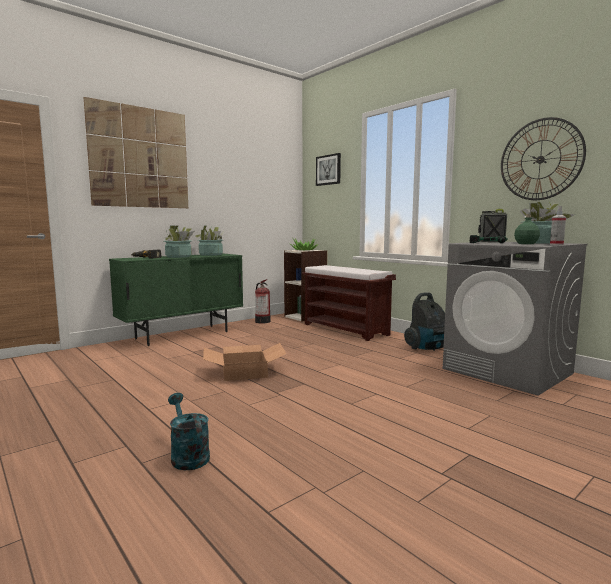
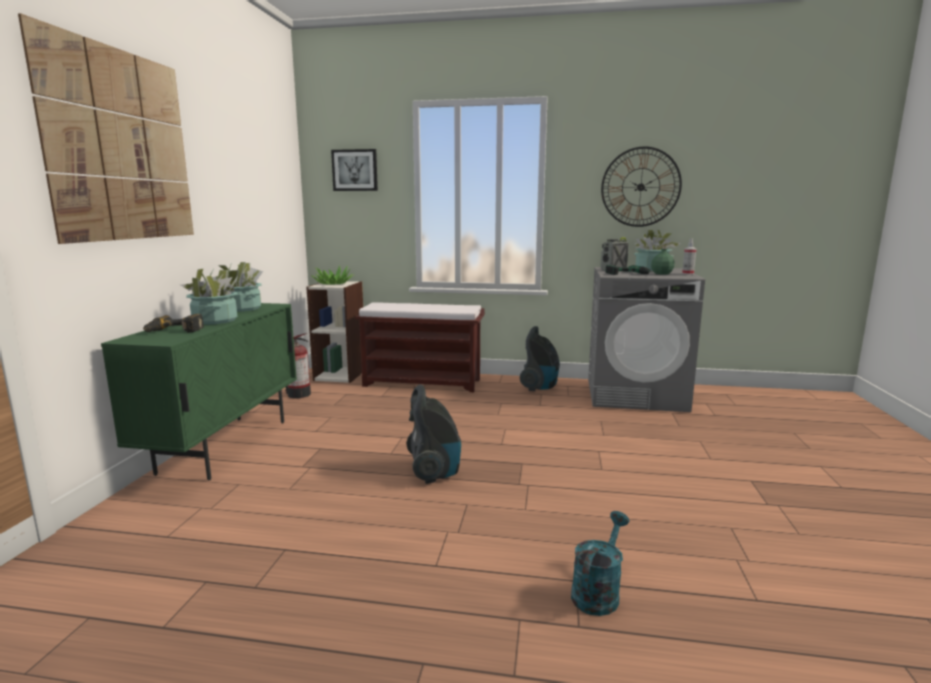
camera: 40 degrees left, 5 degrees up
turquoise watering can [168,393,210,470] -> turquoise watering can turned 105 degrees clockwise [571,511,630,616]
cardboard box [203,343,286,381] -> vacuum cleaner [406,385,461,484]

